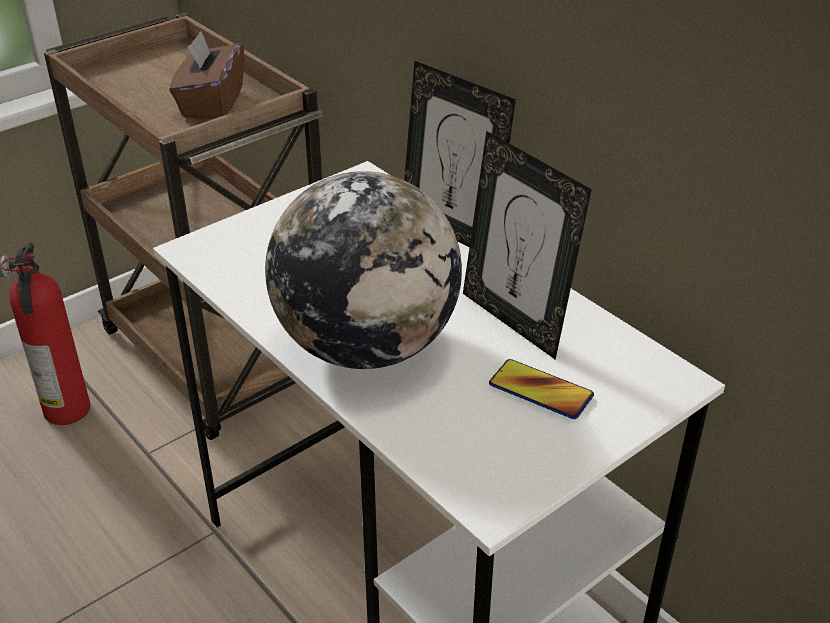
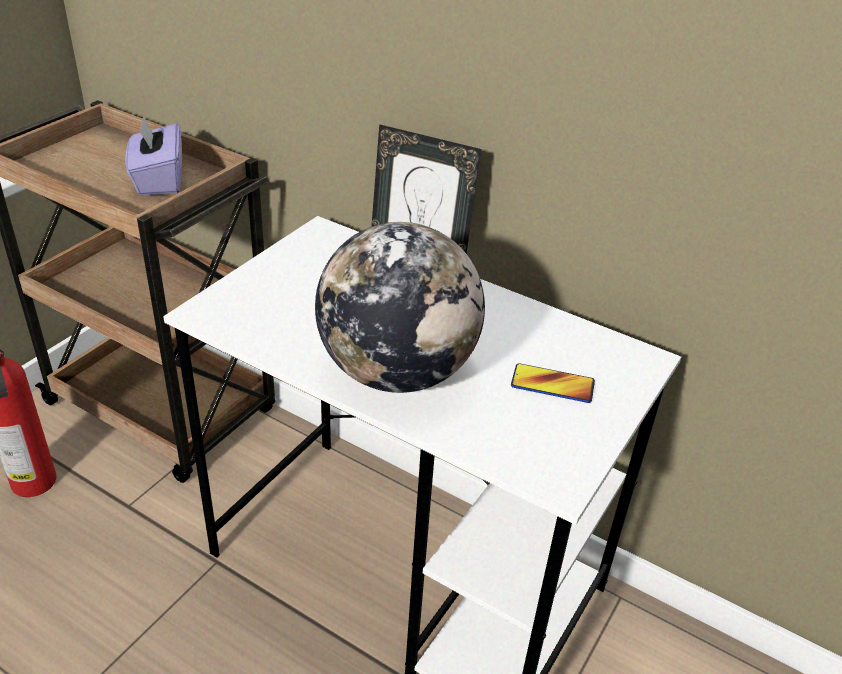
camera: 20 degrees left, 0 degrees up
brown tissue box [169,31,244,119] -> purple tissue box [126,115,182,195]
picture frame [463,131,592,360] -> none

